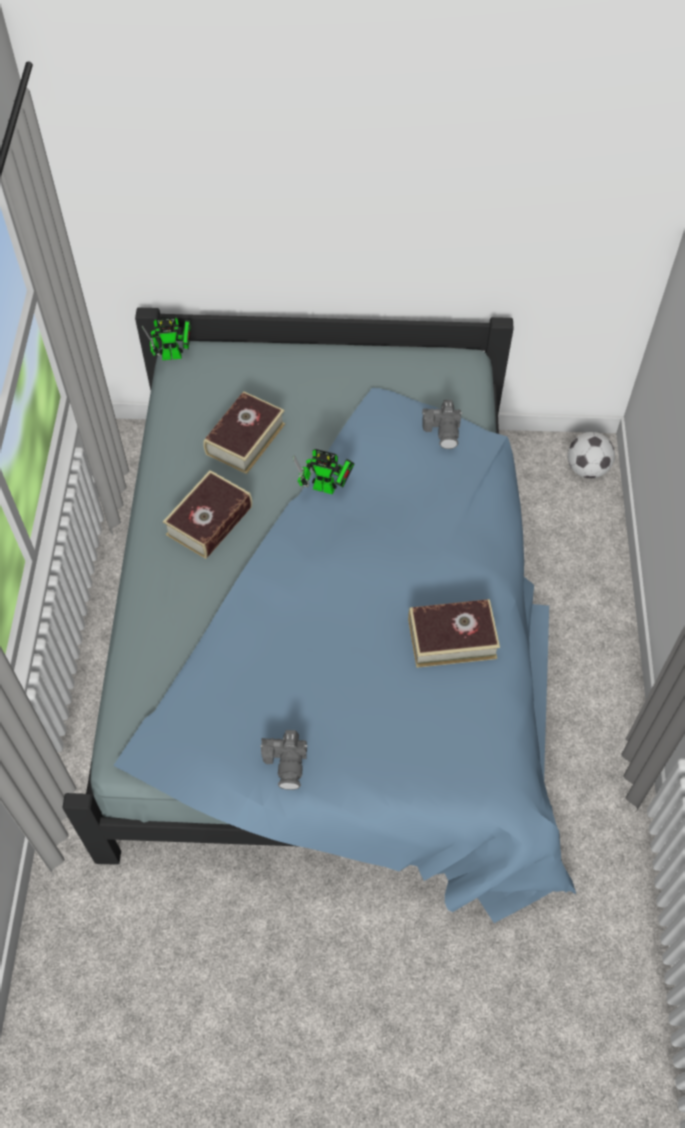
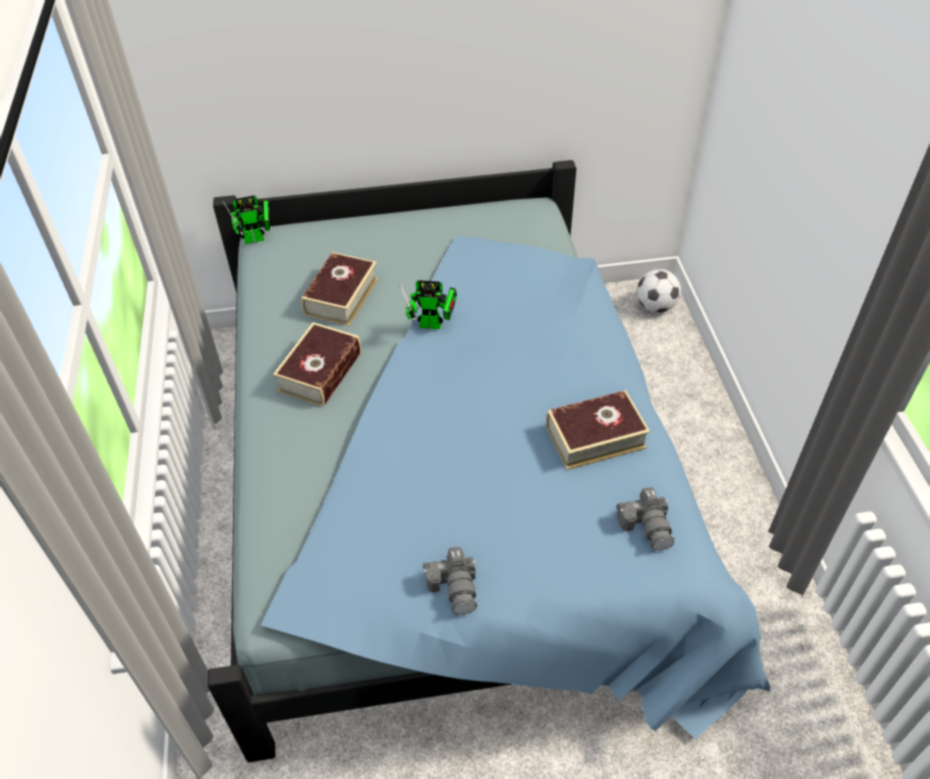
camera: 10 degrees left, 10 degrees down
camera [422,400,462,449] -> camera moved to [616,487,674,551]

